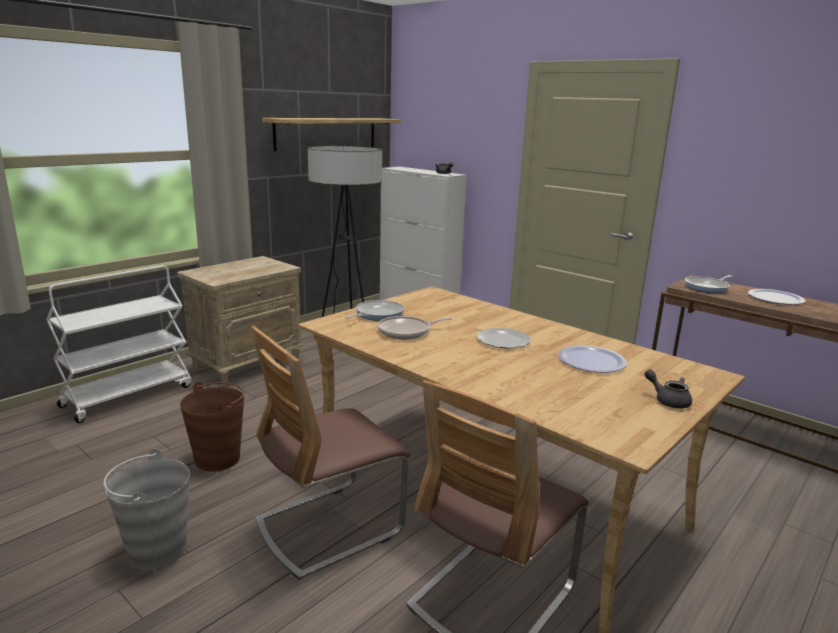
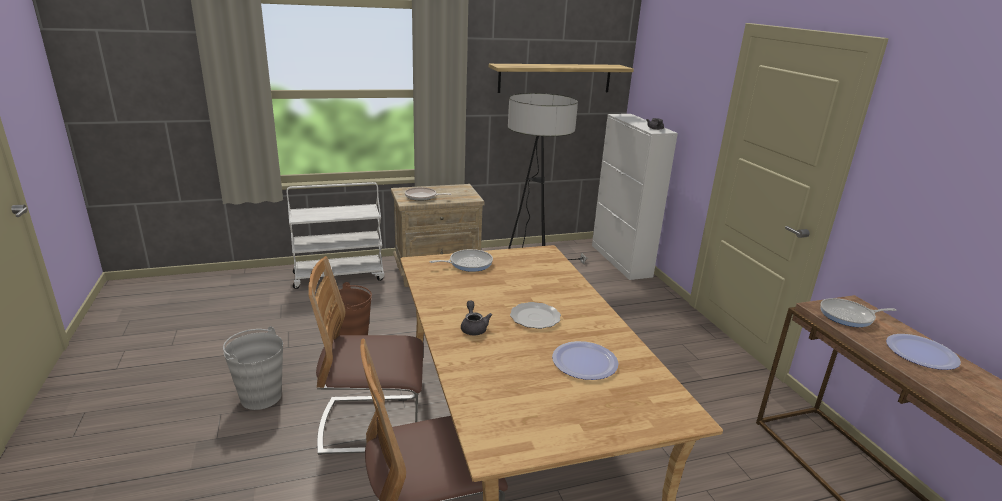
camera: 30 degrees right, 5 degrees up
frying pan [377,316,452,339] -> frying pan moved to [405,187,452,201]
grey teapot [645,369,692,408] -> grey teapot moved to [461,300,492,335]

